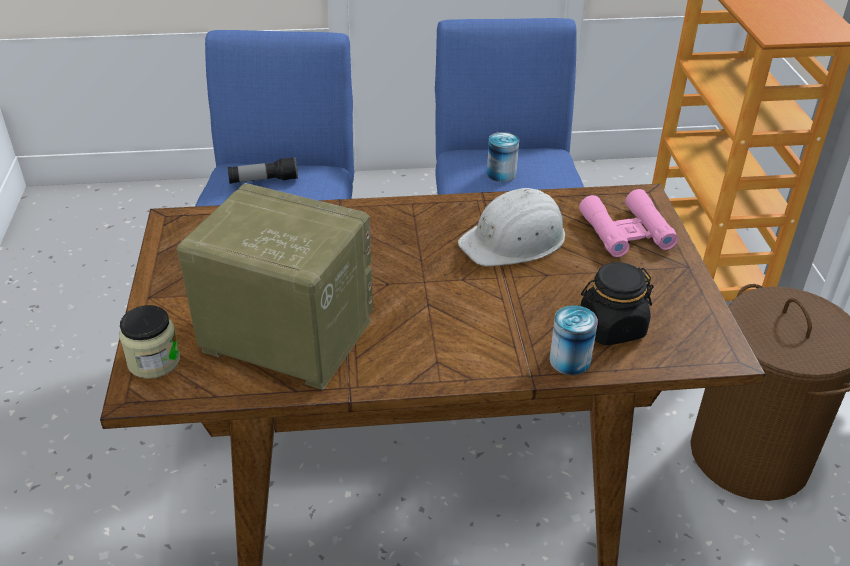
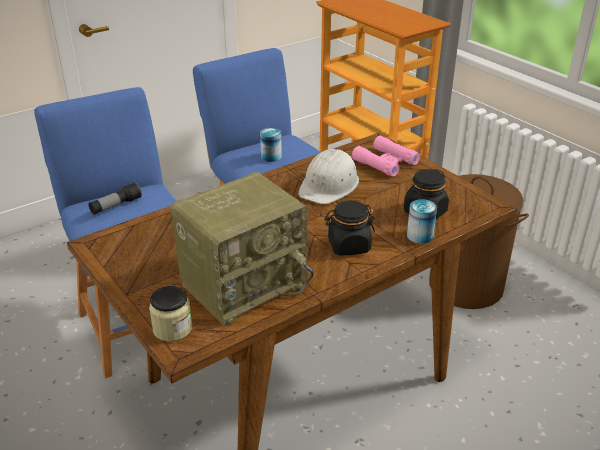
camera: 30 degrees left, 5 degrees down
radio [177,183,373,390] -> radio turned 150 degrees clockwise [171,172,314,326]
none -> black jar [324,200,375,256]

